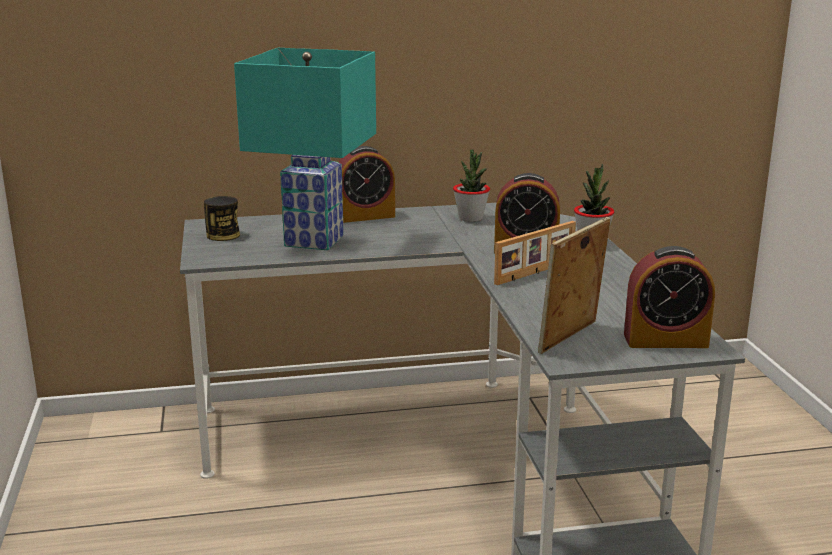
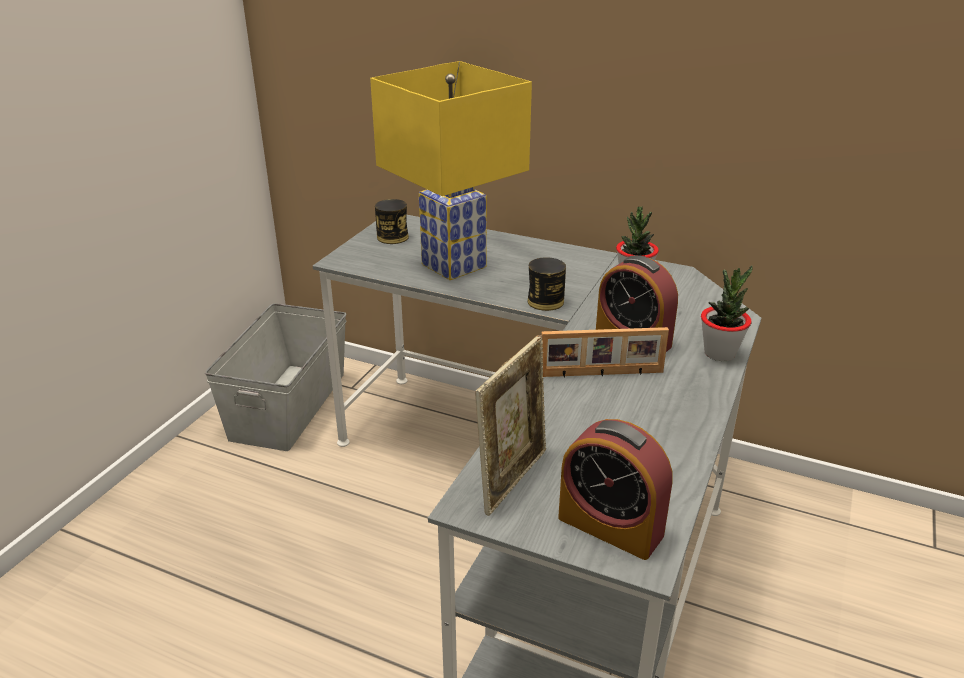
camera: 35 degrees right, 10 degrees up
turquoise table lamp [234,48,376,250] -> yellow table lamp [370,61,532,280]
alarm clock [339,146,395,223] -> none
picture frame [538,217,611,354] -> picture frame turned 135 degrees clockwise [475,335,546,516]
none -> grey storage box [205,303,347,451]
none -> can [527,257,566,311]

